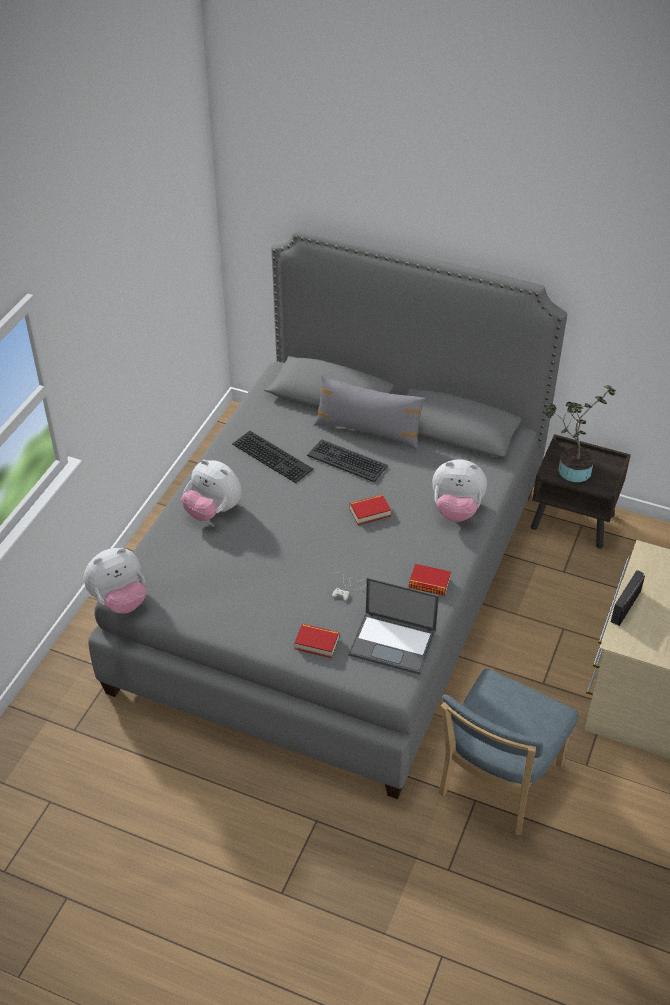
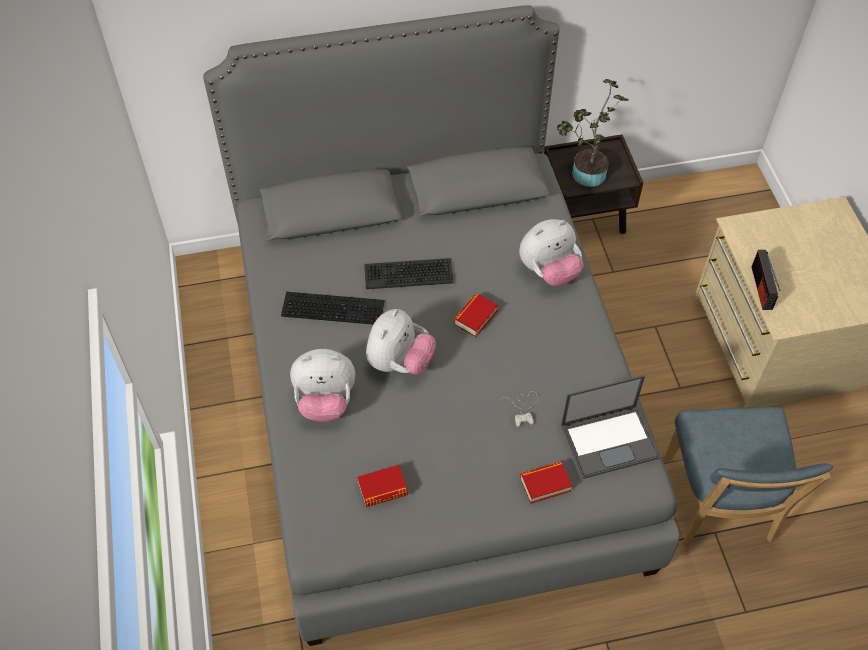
camera: 35 degrees left, 10 degrees up
plush toy [84,548,146,614] -> plush toy moved to [366,309,436,375]
grey pillow [314,375,426,450] -> none
book [409,564,451,596] -> book moved to [357,465,408,507]

